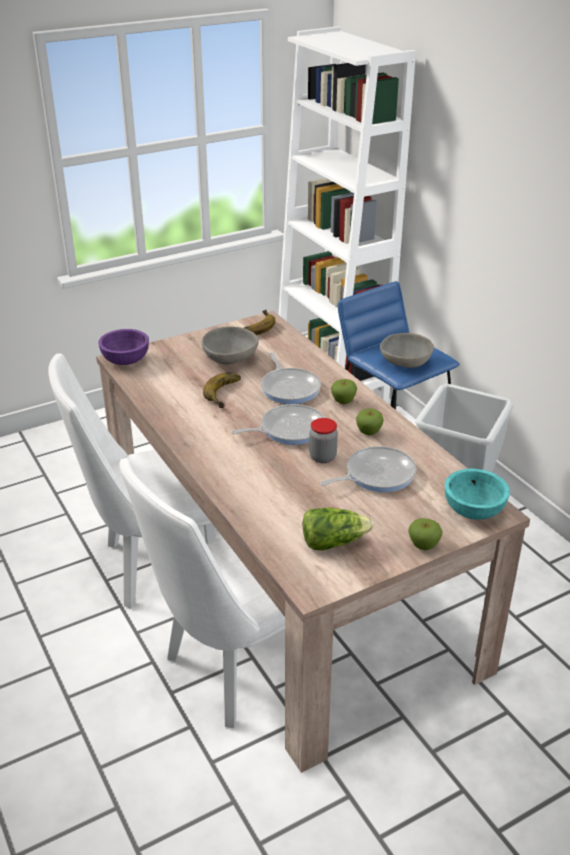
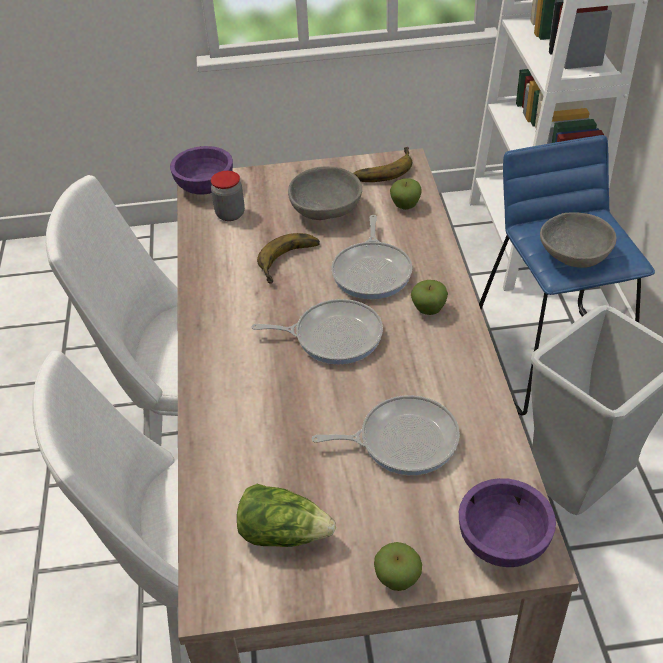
camera: 25 degrees right, 10 degrees up
jar [309,418,338,463] -> jar moved to [211,171,245,221]
apple [356,408,384,435] -> apple moved to [390,178,422,210]
turquoise bowl [445,469,510,520] -> purple bowl [459,478,556,567]

